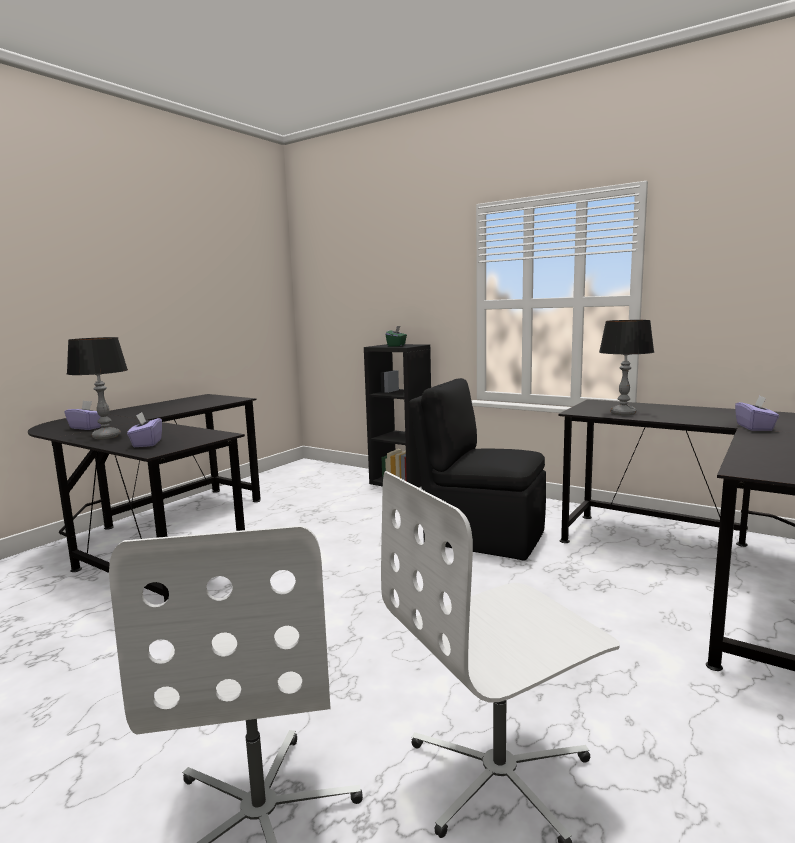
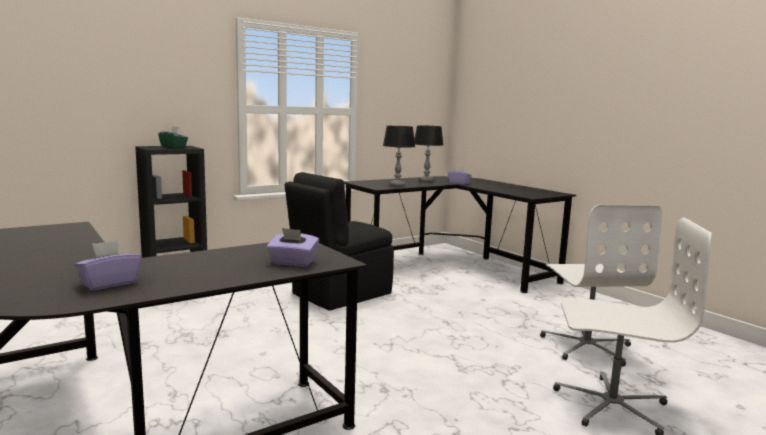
camera: 70 degrees left, 0 degrees up
table lamp [67,337,128,439] -> table lamp moved to [414,125,443,182]

